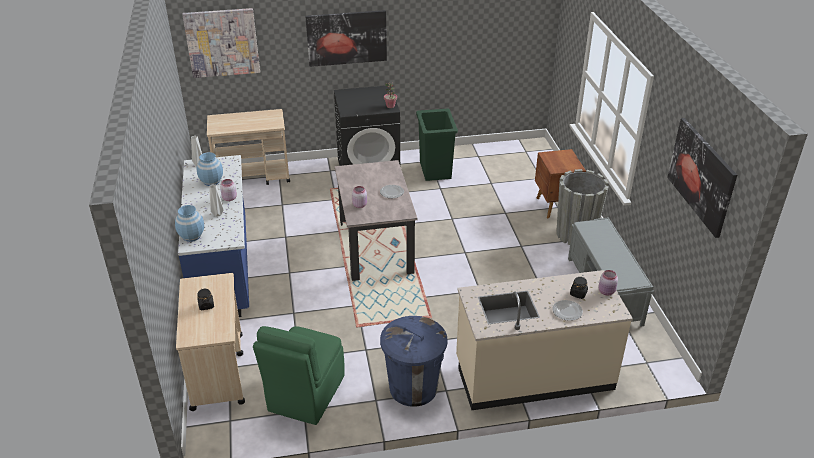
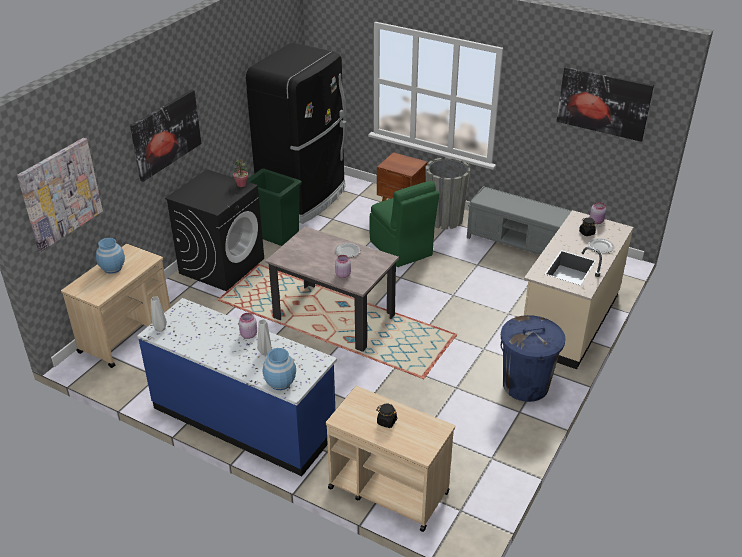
camera: 50 degrees left, 0 degrees up
blue vase [196,152,223,186] -> blue vase moved to [96,238,125,274]
green chair [253,326,345,425] -> green chair moved to [369,181,440,267]
none -> black fridge [246,43,346,224]

